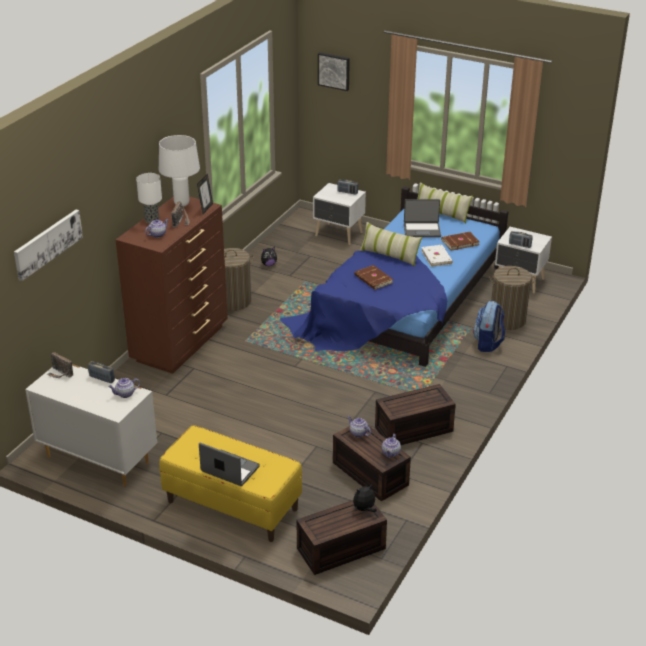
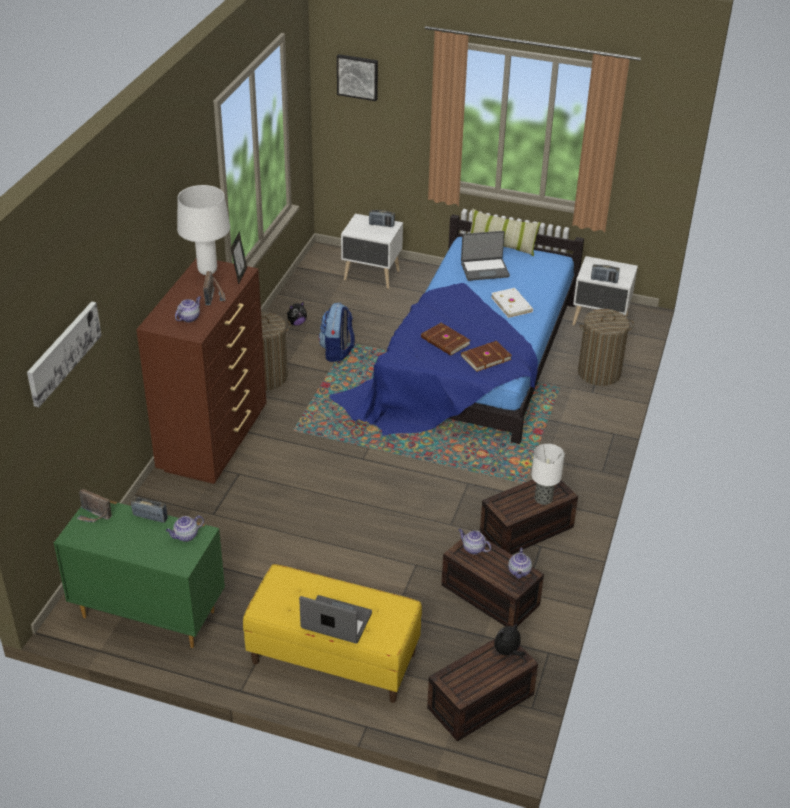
camera: 10 degrees left, 5 degrees up
white dresser [25,364,157,487] -> green dresser [54,500,225,648]
table lamp [136,173,162,224] -> table lamp moved to [531,444,565,505]
pillow [359,222,422,266] -> none
brown book [441,232,480,251] -> brown book moved to [461,341,512,372]
backpack [473,301,505,352] -> backpack moved to [318,303,355,362]

